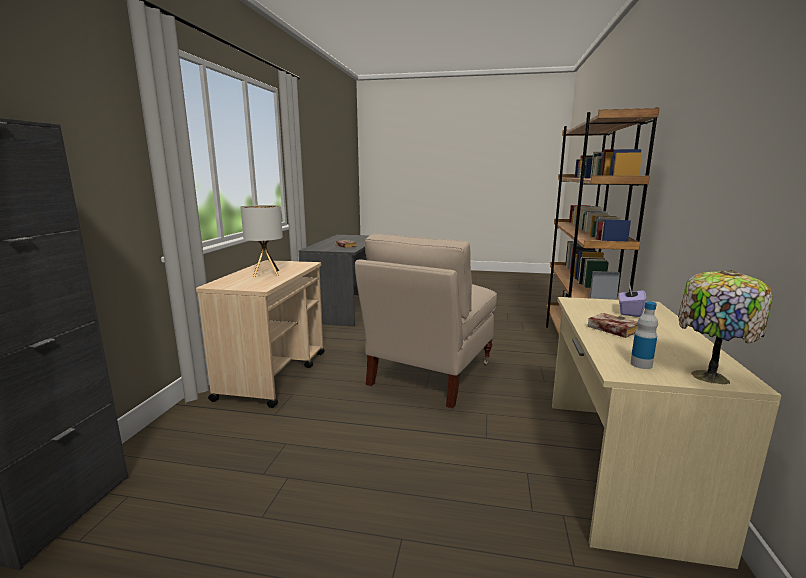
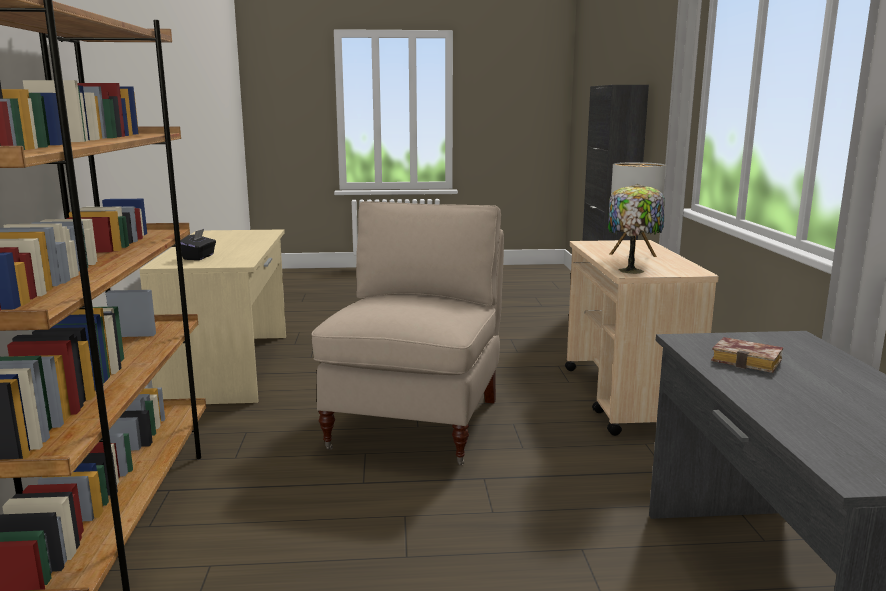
camera: 165 degrees right, 0 degrees up
book [588,313,638,338] -> none
purple tissue box [618,285,646,317] -> black tissue box [180,229,216,260]
bottle [630,301,658,369] -> none
table lamp [678,270,773,384] -> table lamp moved to [608,184,665,274]

